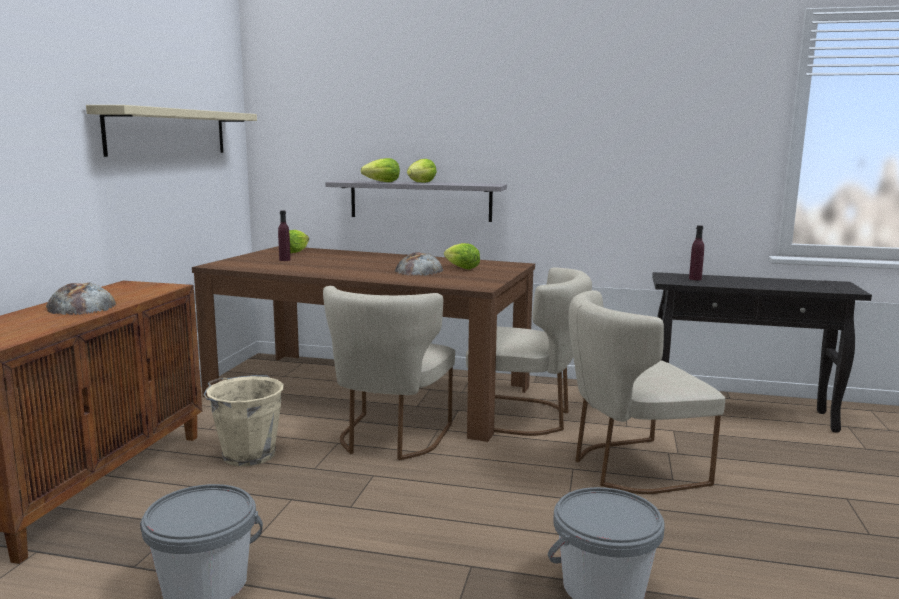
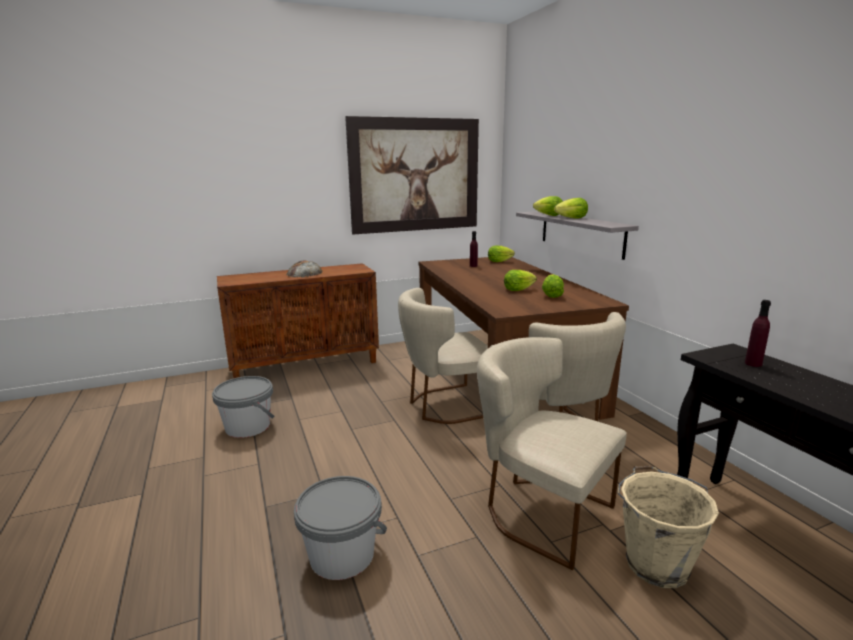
camera: 55 degrees right, 5 degrees up
beige shelf [86,105,257,157] -> picture [345,116,479,234]
beige bucket [204,375,284,466] -> beige bucket moved to [618,466,719,588]
bread [394,252,443,276] -> lettuce [504,270,537,291]

